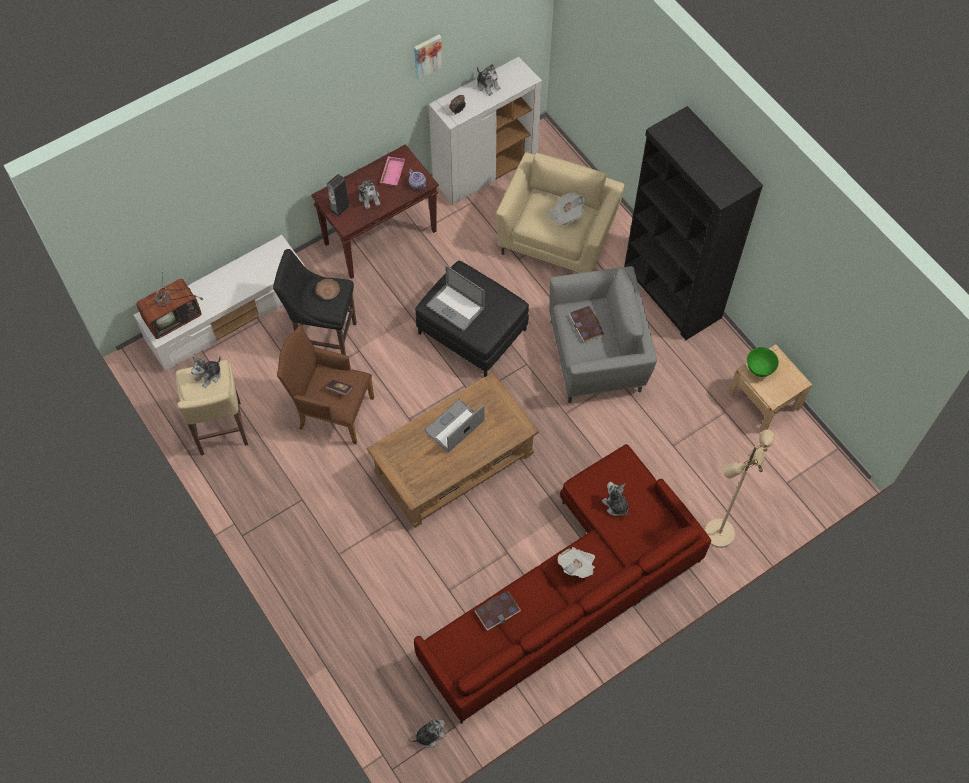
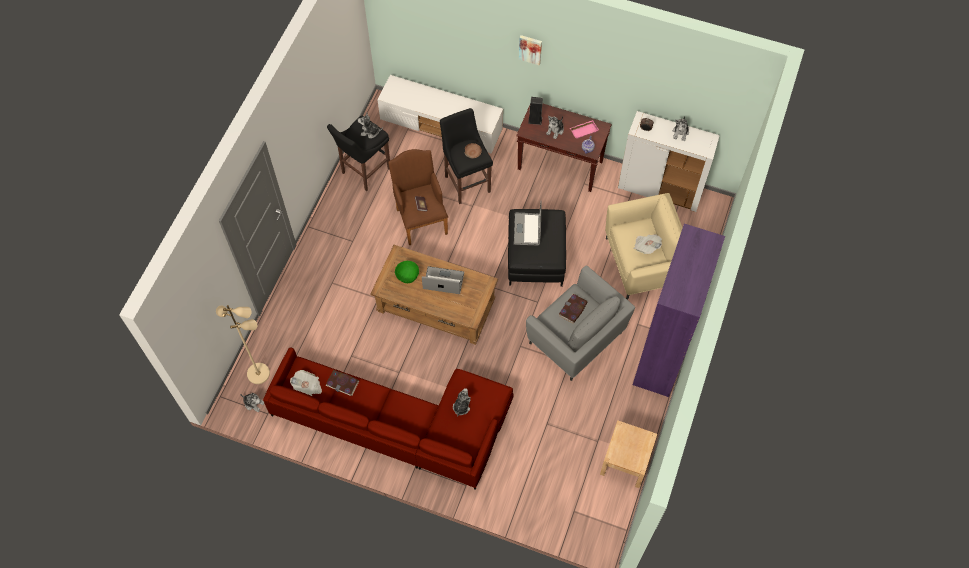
camera: 55 degrees right, 0 degrees up
television [136,272,204,339] -> none
beige stool [176,360,248,456] -> black stool [327,116,390,191]
picture [414,34,443,80] -> picture moved to [519,35,542,65]
newspaper [558,547,595,578] -> newspaper moved to [290,370,322,396]
black bookcase [624,106,763,340] -> purple bookcase [633,224,725,397]
beige floor lamp [705,430,775,548] -> beige floor lamp moved to [216,305,270,384]
green bowl [747,347,779,377] -> green bowl moved to [395,261,419,283]

